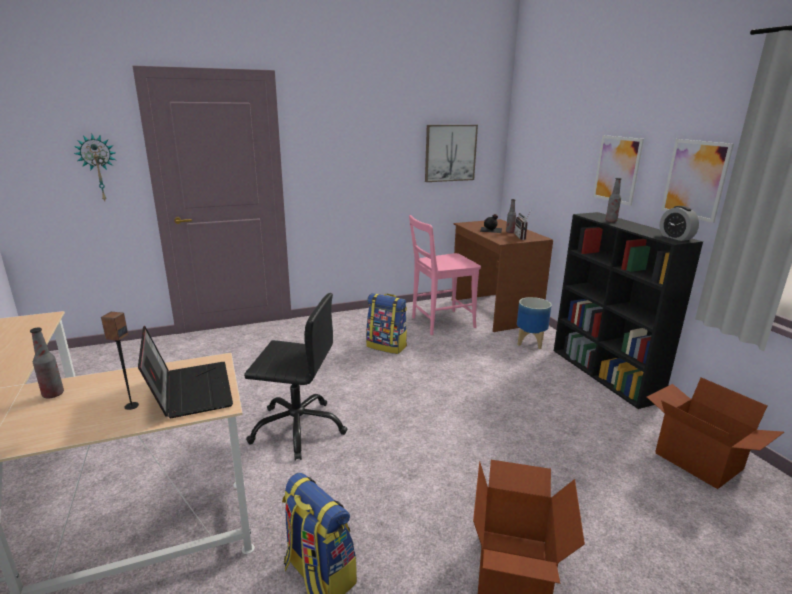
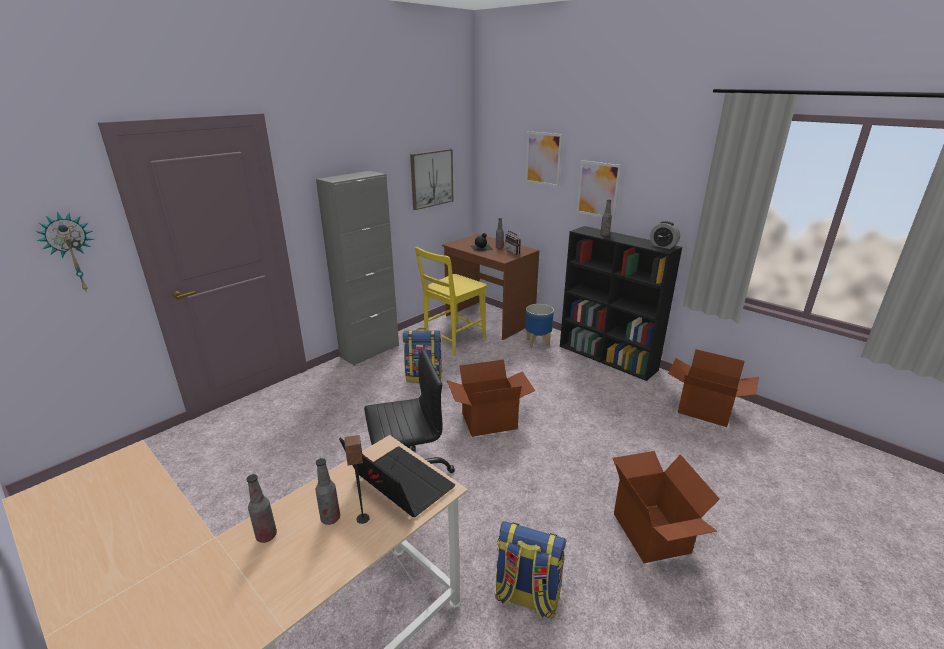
camera: 25 degrees left, 5 degrees up
pink chair [409,215,481,335] -> yellow chair [415,247,487,356]
picture [661,139,734,223] -> picture moved to [525,131,563,187]
none -> bottle [315,458,340,525]
none -> grey cabinet [316,171,399,366]
none -> cardboard box [447,360,535,437]

